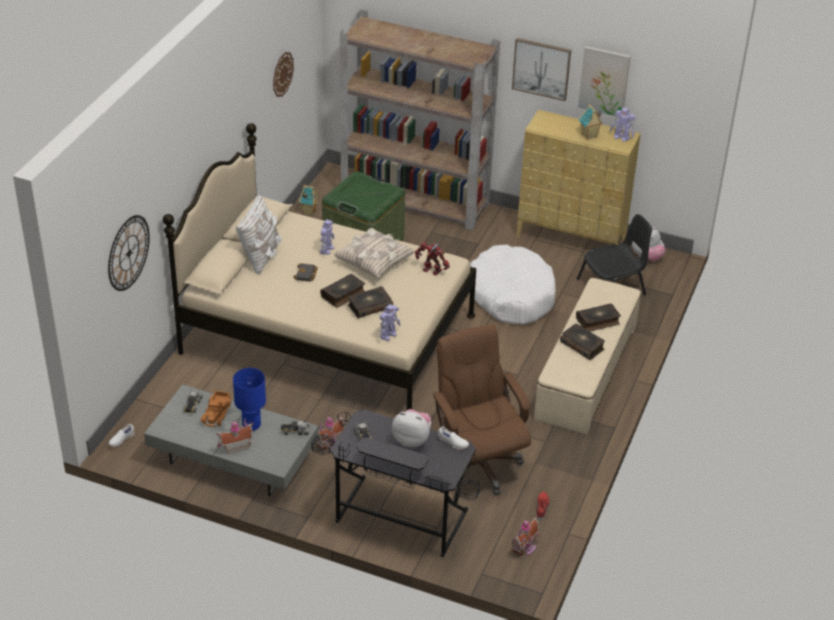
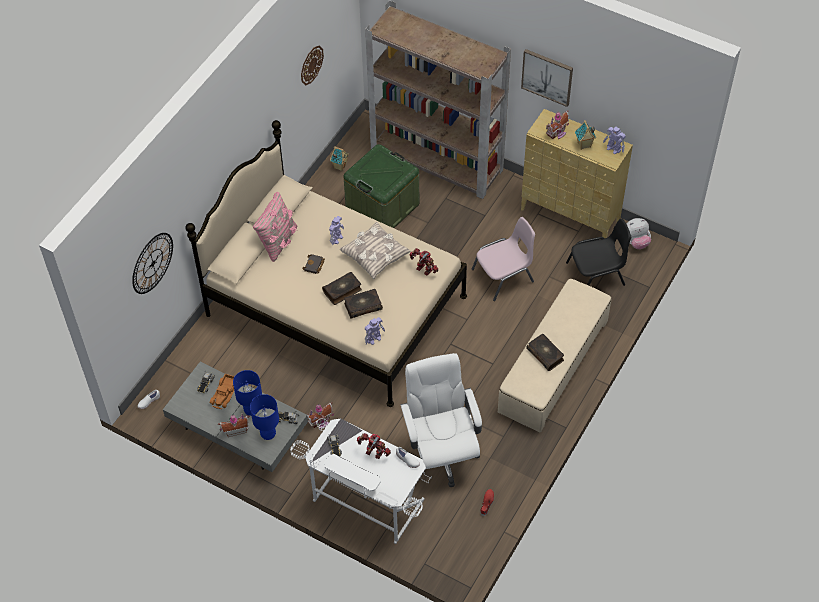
camera: 10 degrees right, 15 degrees up
white pillow [236,195,282,274] -> pink pillow [253,192,297,262]
black desk [311,410,484,557] -> white desk [290,418,432,544]
plush toy [392,409,431,447] -> toy robot [357,433,391,459]
brown office chair [432,325,531,495] -> white office chair [400,353,482,487]
white dog bed [470,245,556,325] -> pink chair [472,217,535,301]
toy house [511,517,539,556] -> toy house moved to [546,110,569,139]
book [576,304,621,331] -> none
picture [578,46,631,116] -> none
none -> blue table lamp [250,394,279,440]

